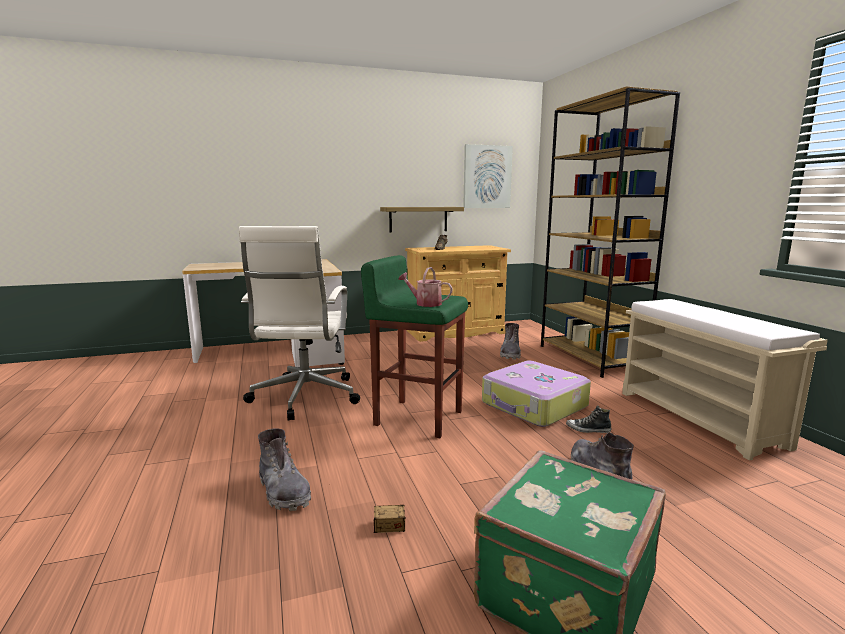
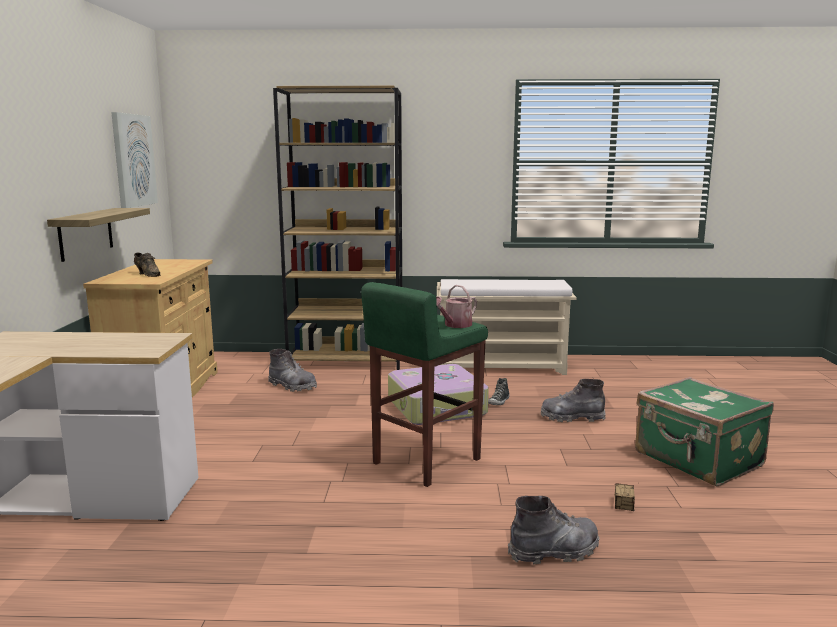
camera: 70 degrees left, 0 degrees up
white office chair [239,226,360,421] -> none

